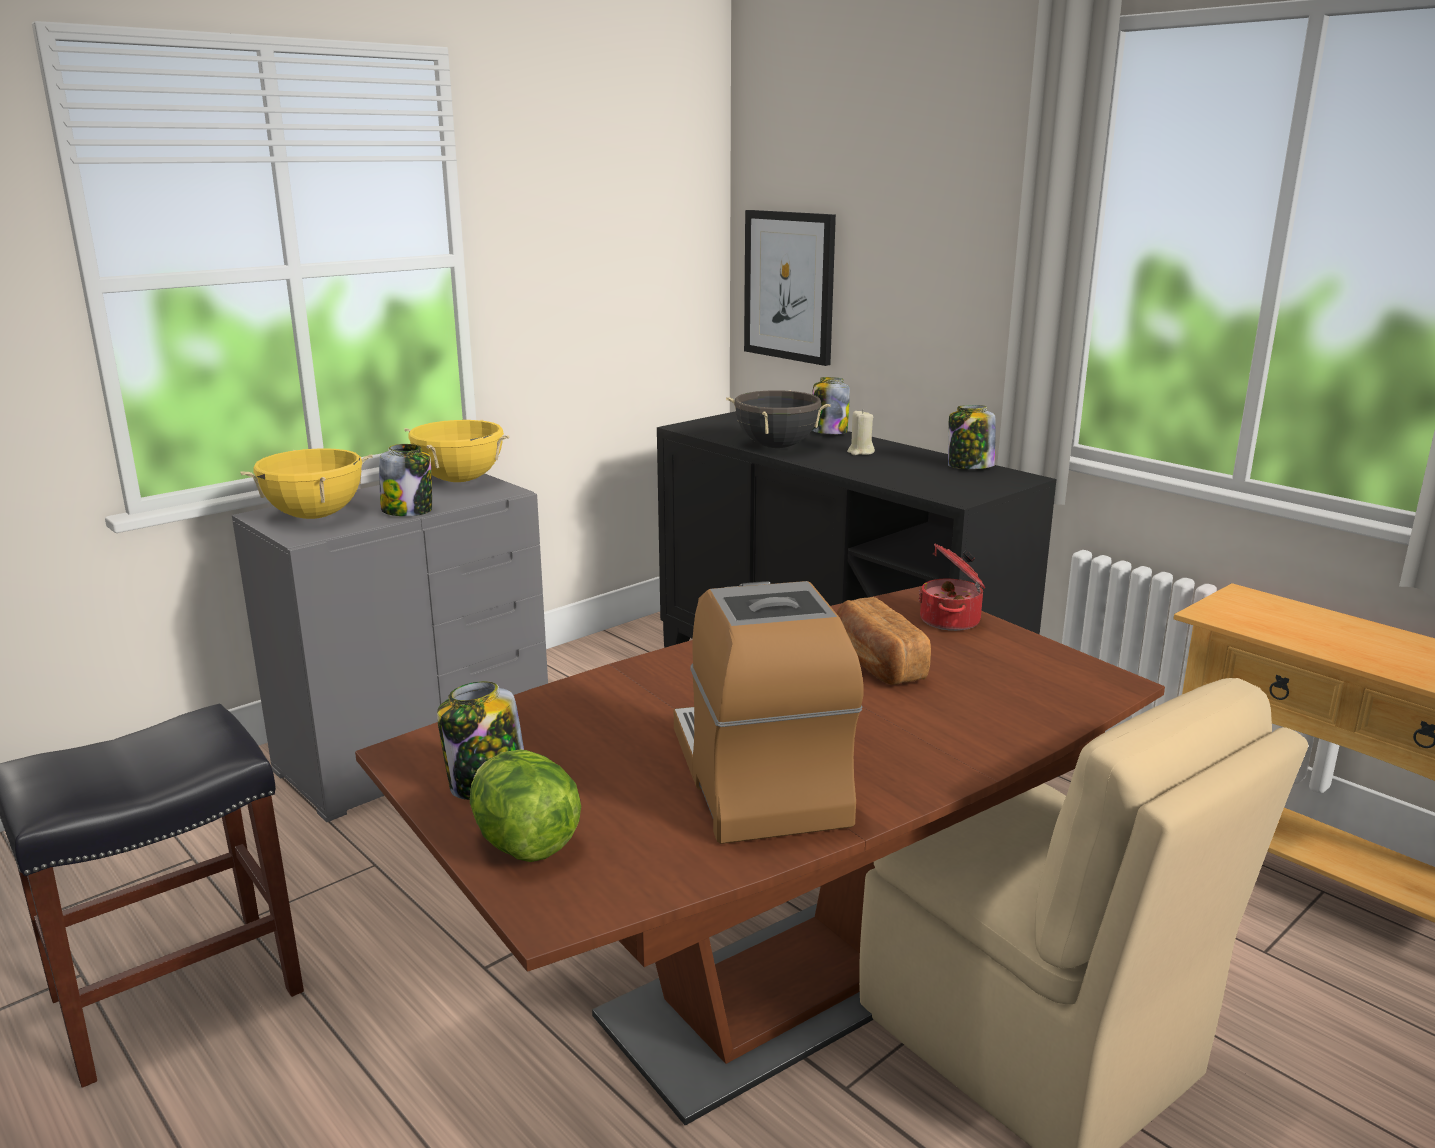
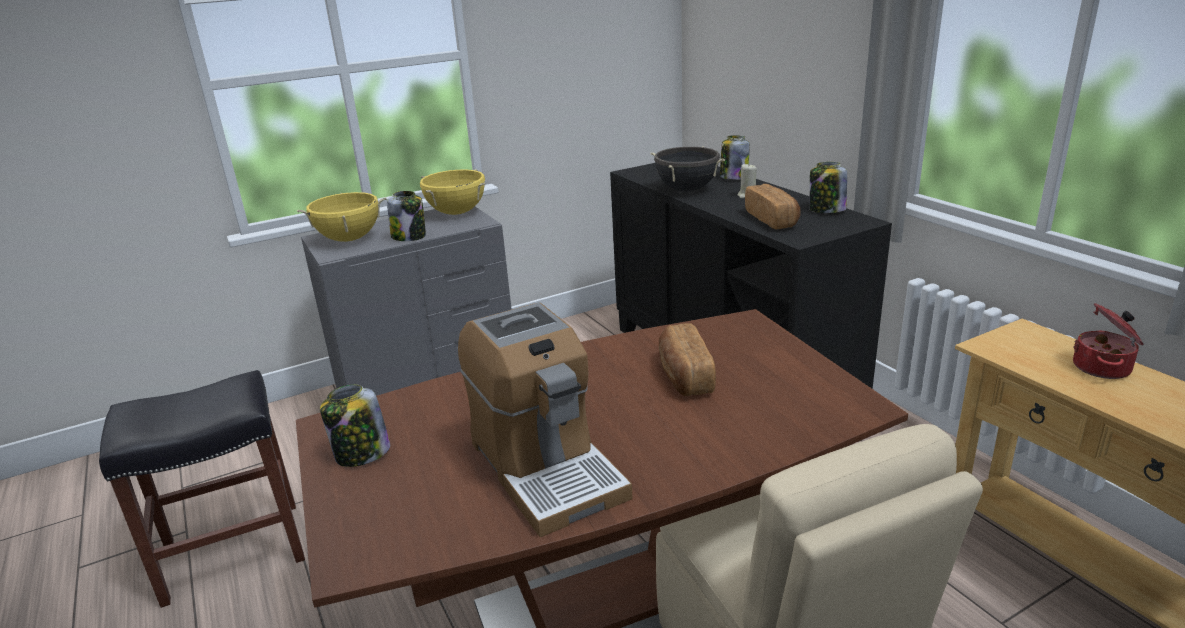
camera: 15 degrees right, 5 degrees up
lettuce [470,749,581,862] -> none
coffee machine [674,581,864,844] -> coffee machine turned 150 degrees clockwise [458,303,633,537]
picture [744,210,836,366] -> none
cooking pot [918,544,986,631] -> cooking pot moved to [1073,303,1143,379]
none -> bread [745,184,801,230]

